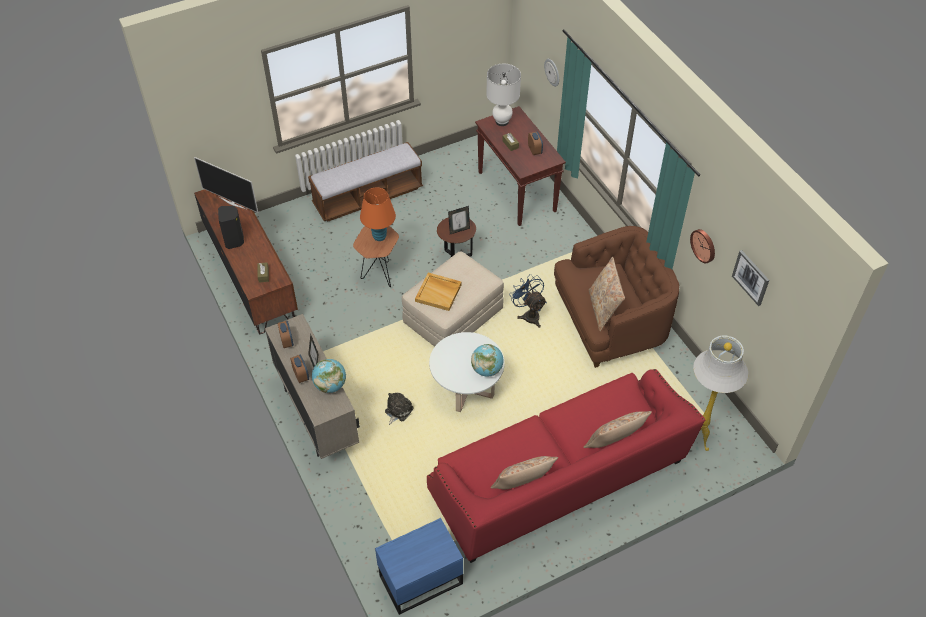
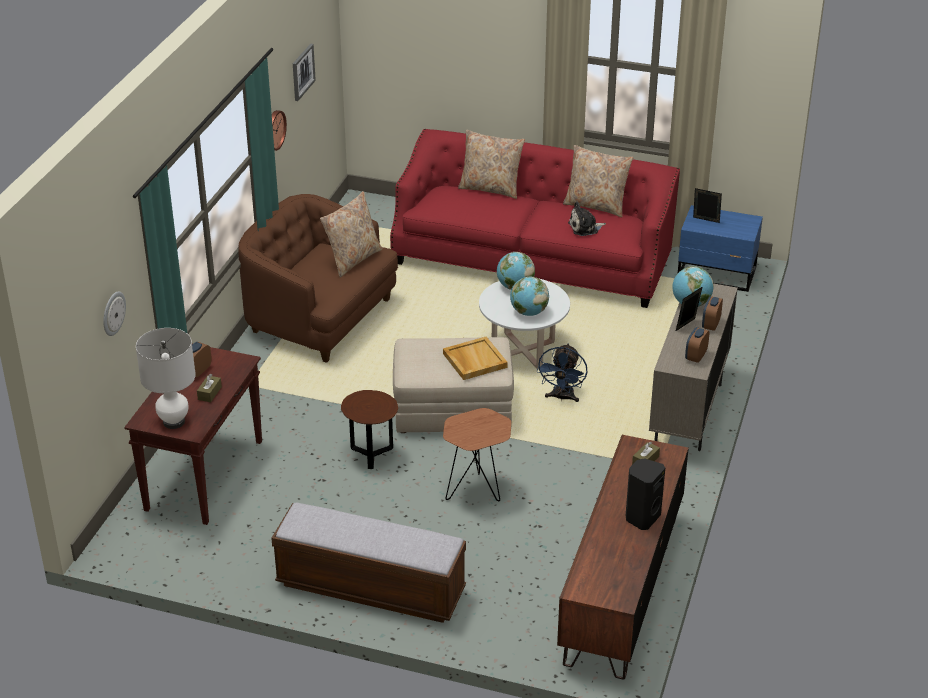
camera: 135 degrees left, 15 degrees down
television [194,157,258,213] -> none
orange table lamp [360,187,396,241] -> none
plush toy [385,393,414,425] -> plush toy moved to [568,201,606,236]
picture frame [448,206,470,234] -> picture frame moved to [693,188,722,223]
blue fan [509,274,547,328] -> blue fan moved to [537,343,587,402]
white floor lamp [693,335,748,451] -> none
none -> globe [510,277,549,316]

